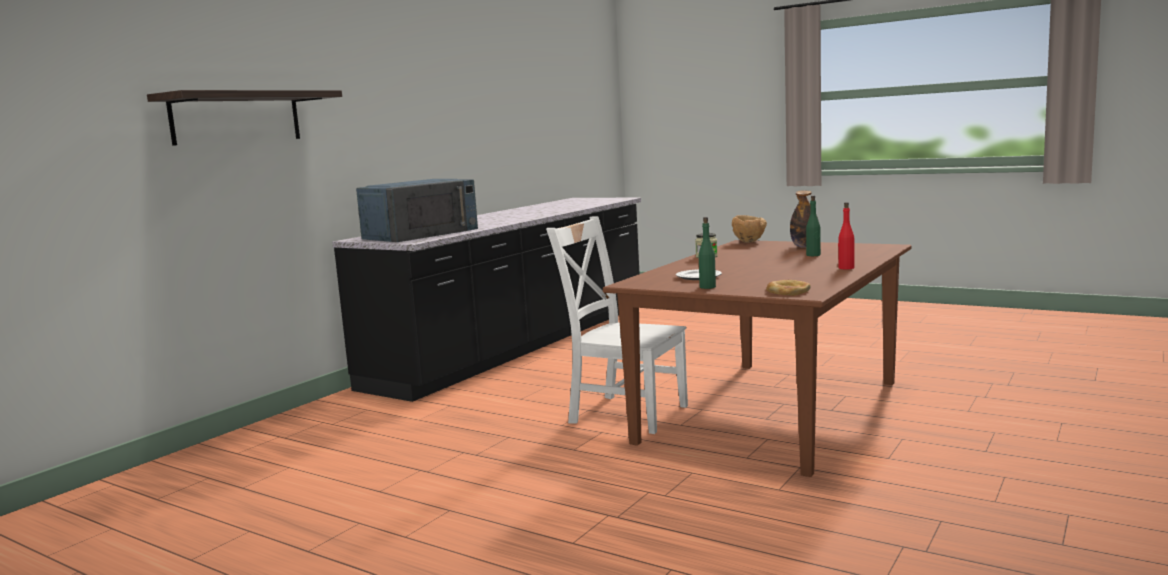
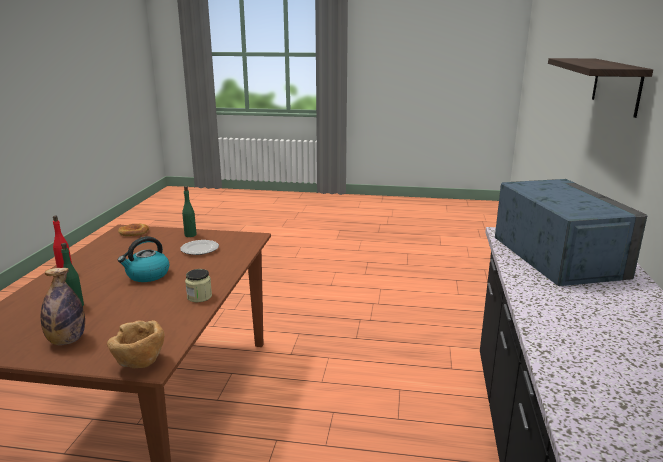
camera: 155 degrees right, 10 degrees up
blue microwave [356,179,478,242] -> blue microwave turned 150 degrees clockwise [495,179,647,286]
white chair [546,216,688,434] -> none
none -> kettle [118,237,169,282]

